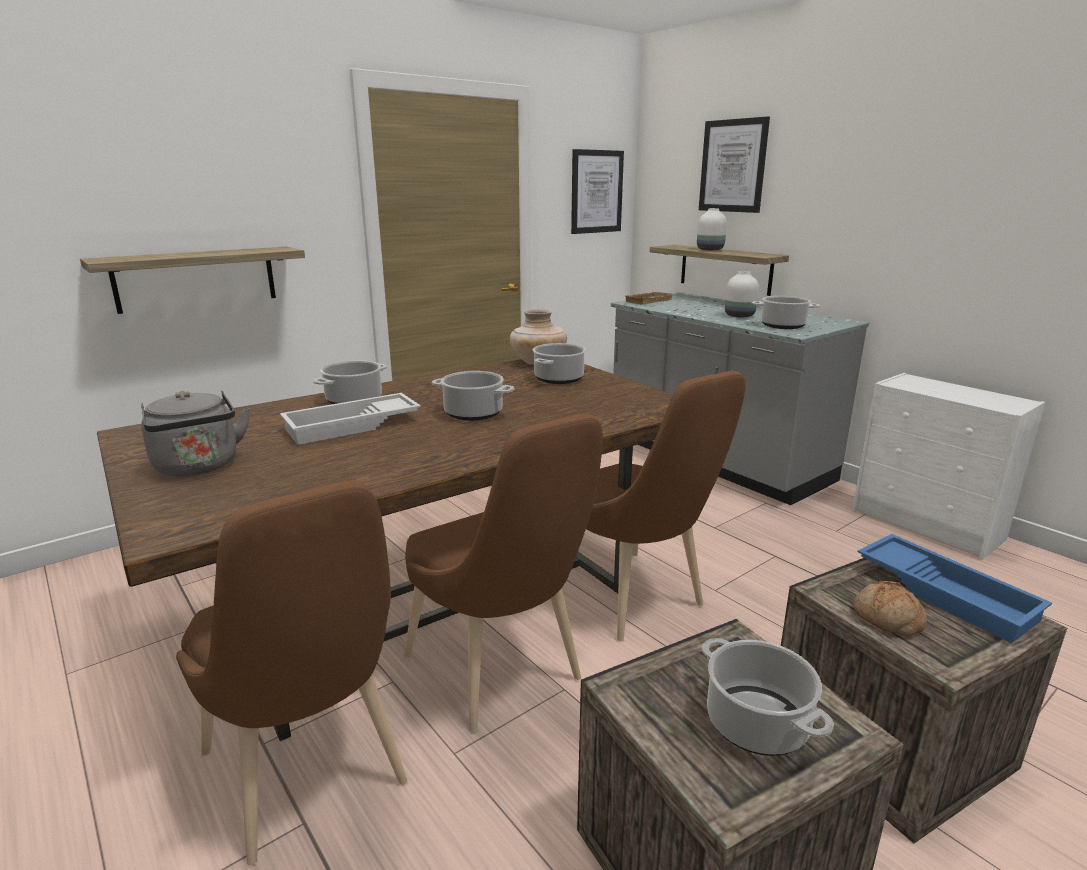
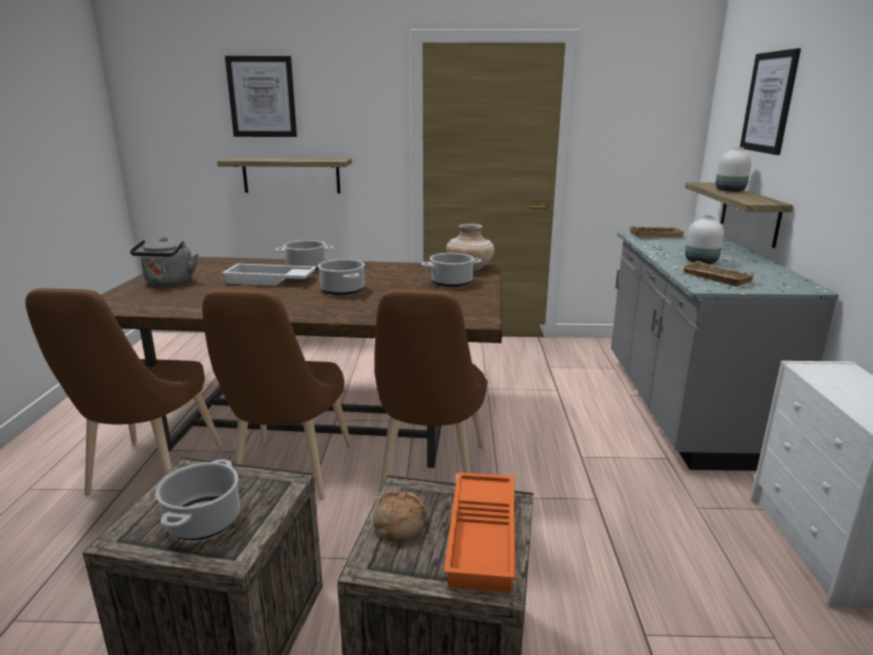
camera: 40 degrees right, 0 degrees up
picture [571,149,624,234] -> picture moved to [225,56,297,137]
cooking pot [752,296,821,329] -> beige tray [679,261,757,286]
blue tray [857,534,1052,643] -> orange tray [444,472,515,593]

